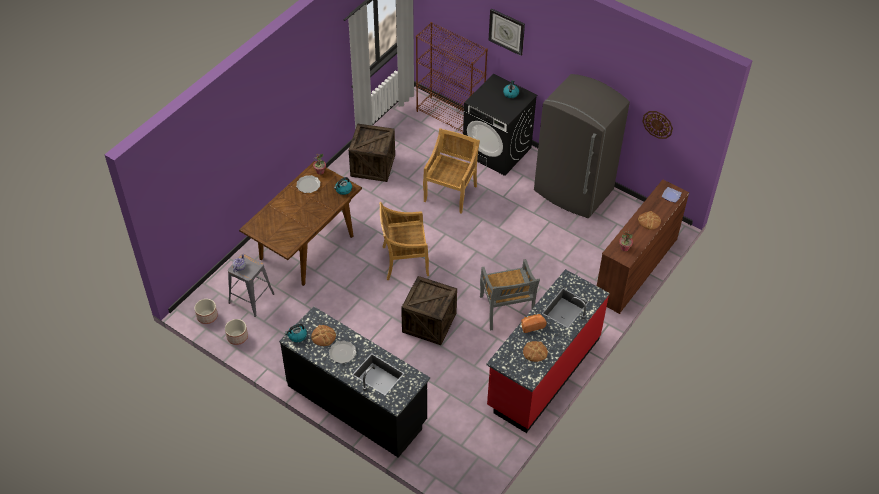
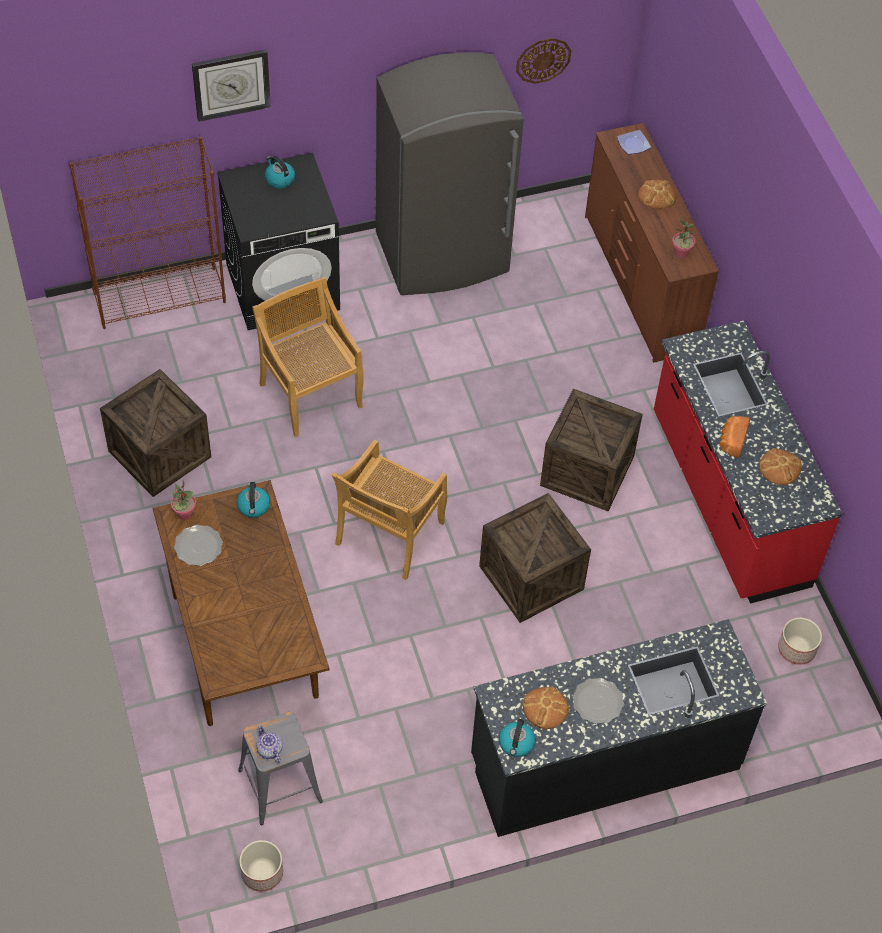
camera: 55 degrees left, 5 degrees up
planter [225,319,248,345] -> planter moved to [778,618,822,665]
grey chair [480,259,540,330] -> crate [540,389,643,511]

